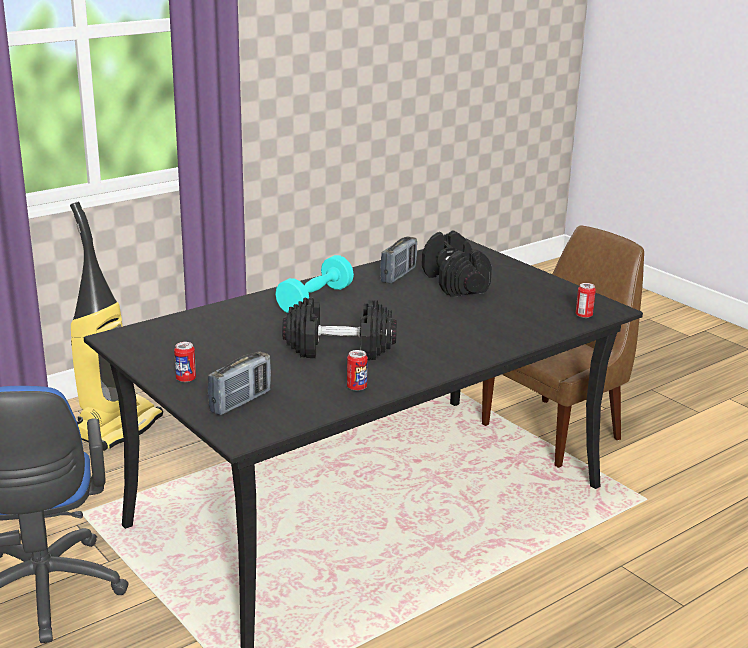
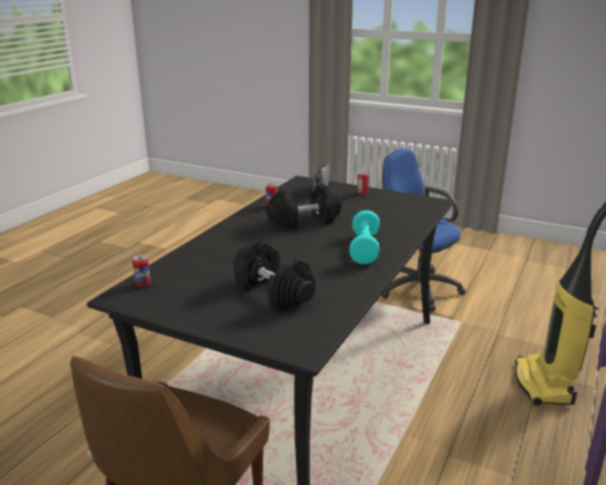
camera: 155 degrees right, 0 degrees up
radio [380,237,417,284] -> none

